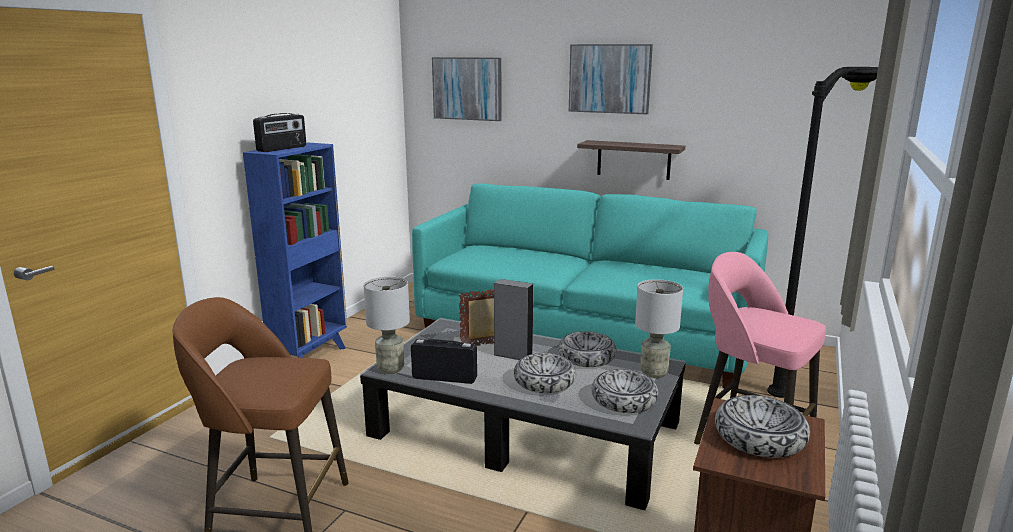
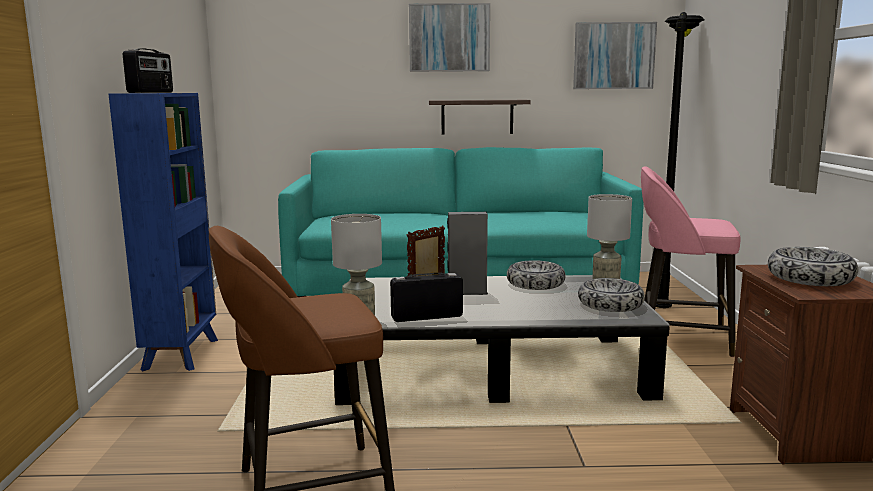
camera: 25 degrees left, 5 degrees down
picture [432,57,501,121] -> picture moved to [573,22,657,89]
bowl [514,353,576,393] -> none

